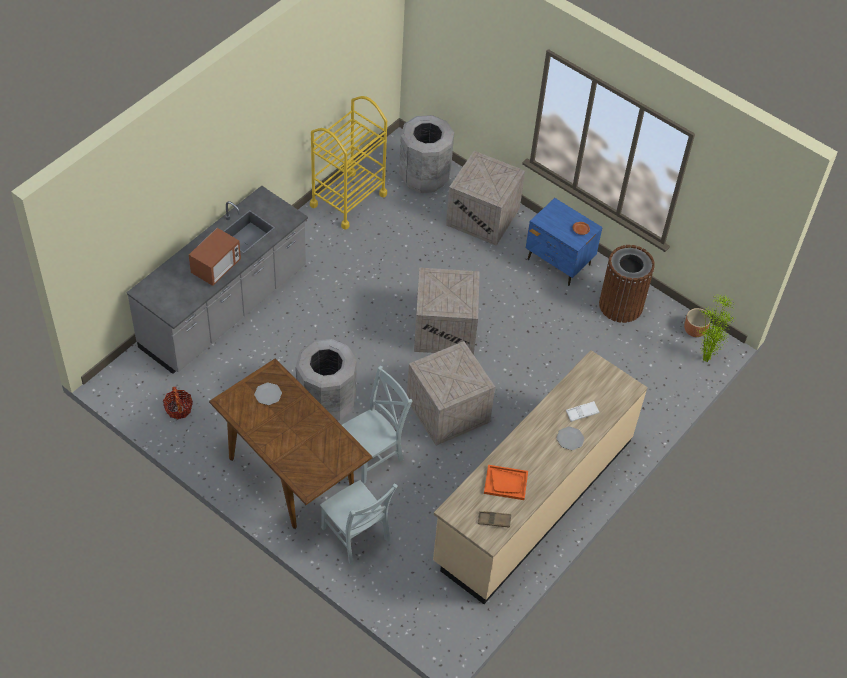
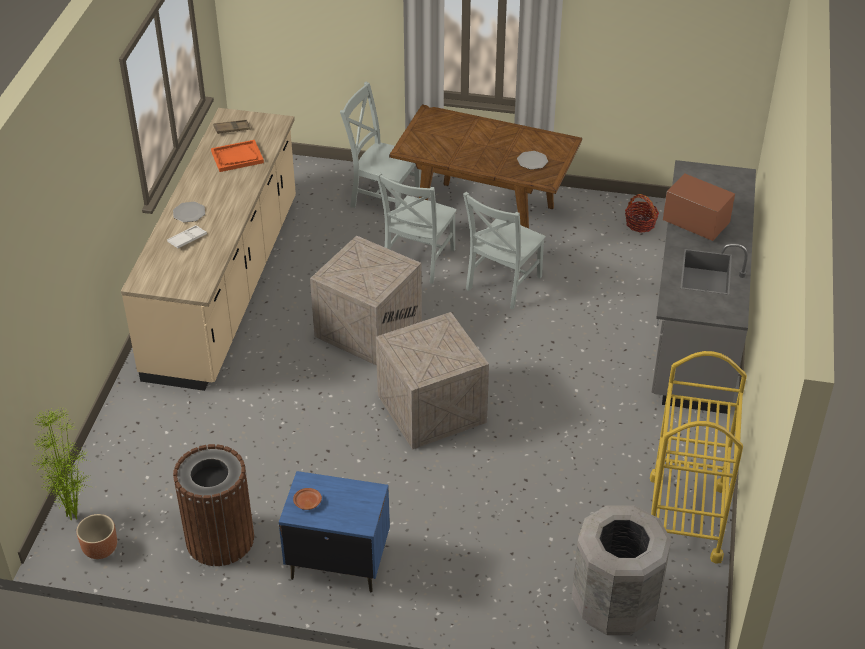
camera: 155 degrees right, 10 degrees down
microwave [189,228,241,286] -> microwave turned 120 degrees clockwise [663,173,735,241]
grey trash can [296,339,357,421] -> grey chair [463,192,546,309]
crate [446,151,525,246] -> none

